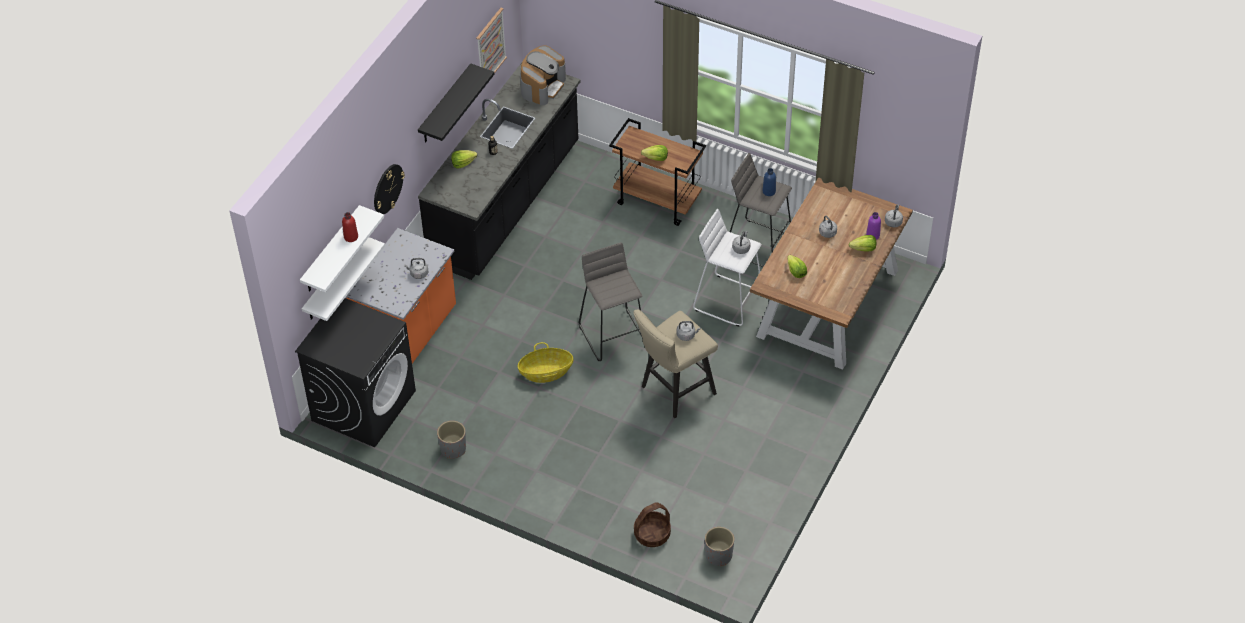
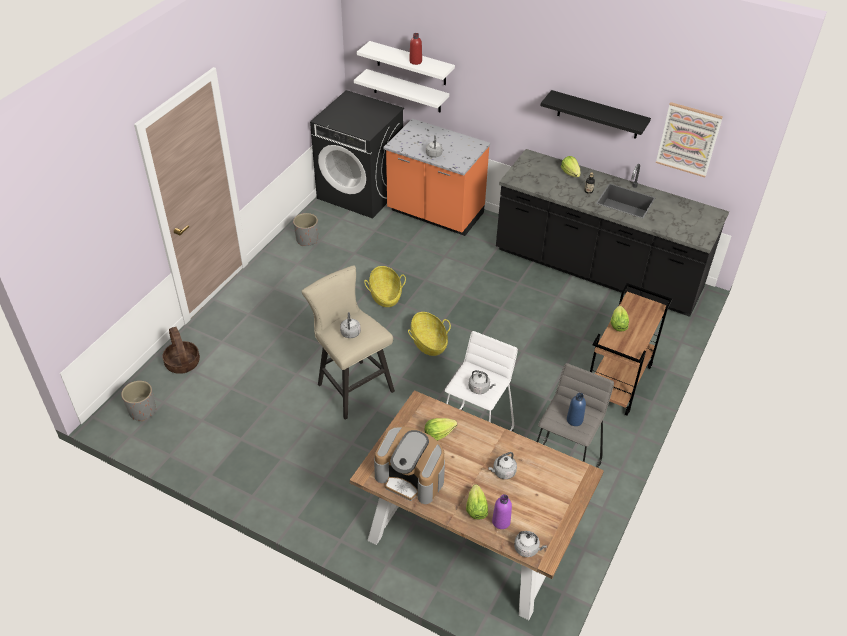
camera: 90 degrees right, 5 degrees down
wall clock [374,164,405,214] -> none
coffee machine [520,46,566,105] -> coffee machine moved to [374,426,445,504]
grey stool [579,242,642,361] -> basket [408,312,451,356]

